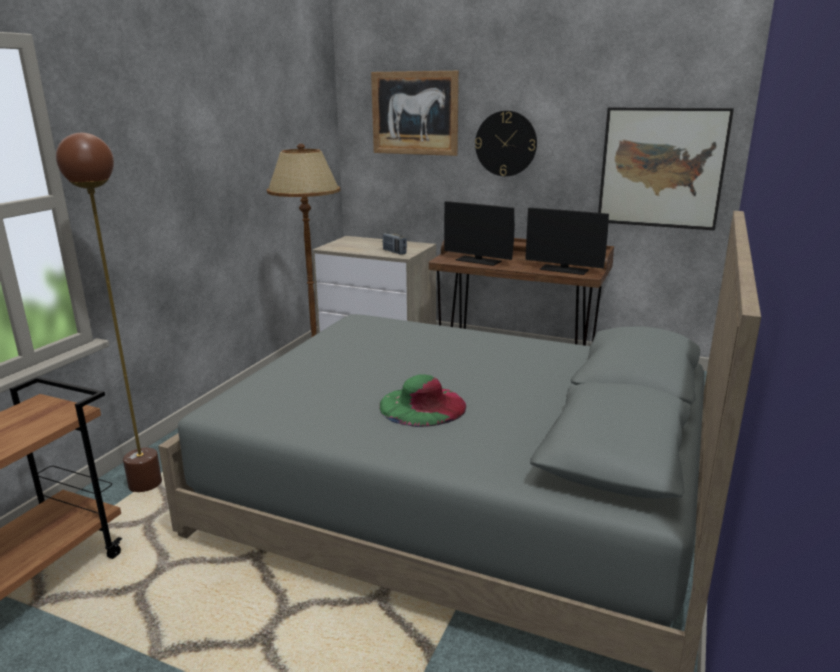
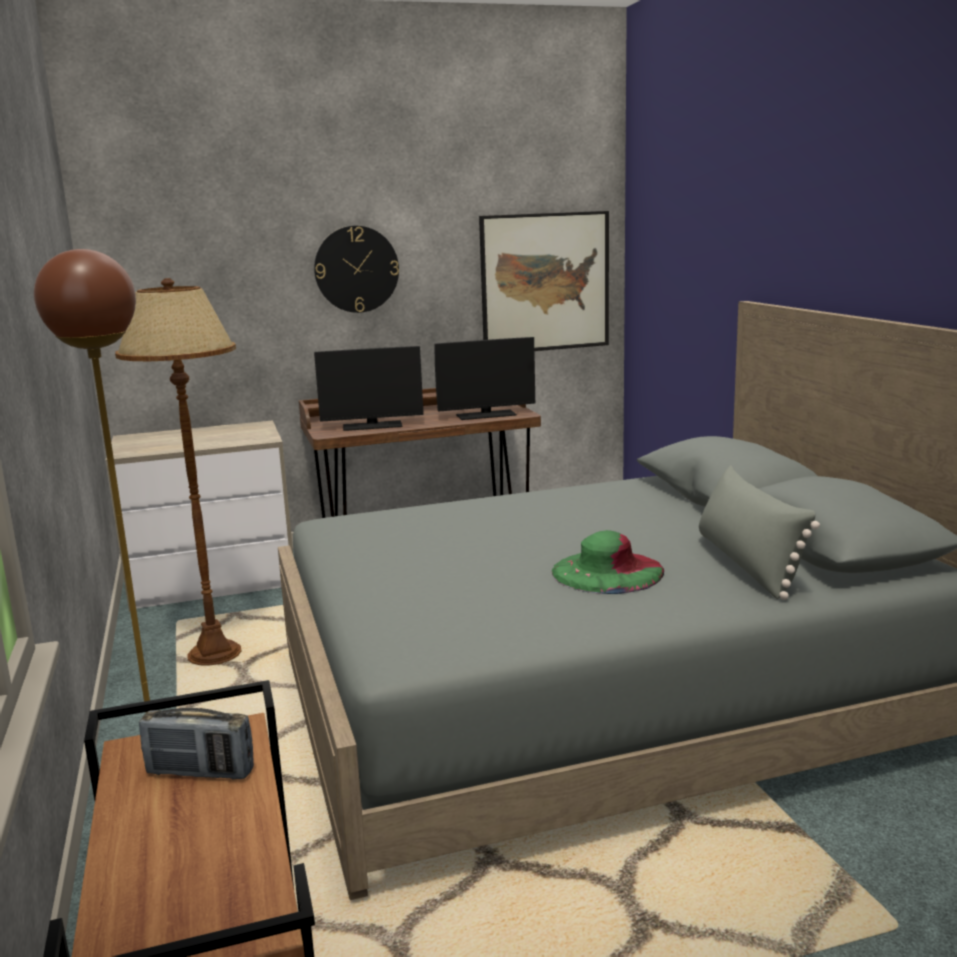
camera: 40 degrees left, 5 degrees down
picture [371,71,459,156] -> none
radio [383,232,407,255] -> radio moved to [139,708,254,779]
none -> grey pillow [699,465,820,600]

